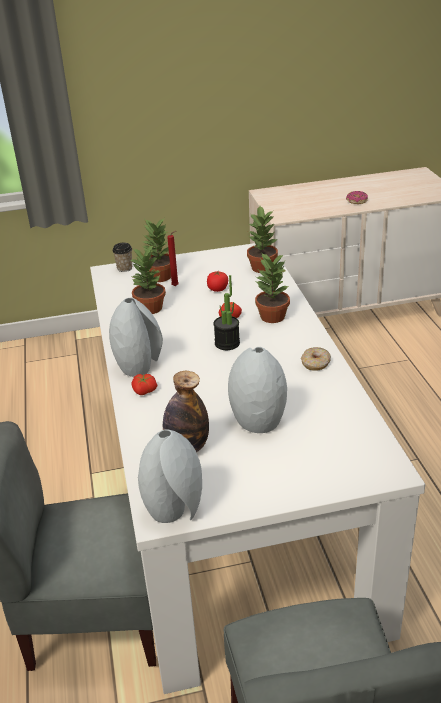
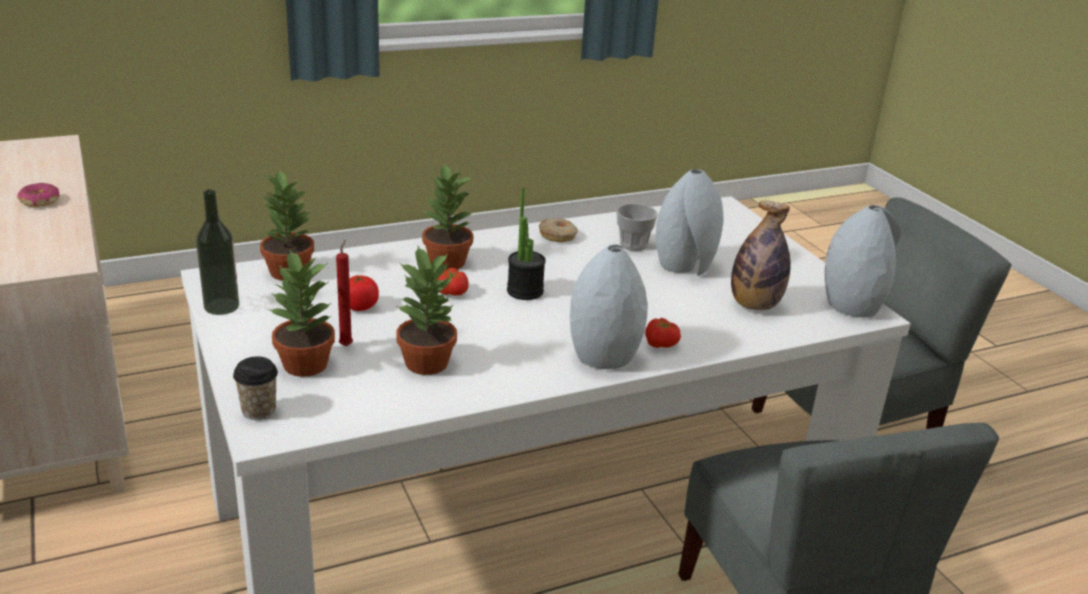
camera: 105 degrees left, 5 degrees down
none -> bottle [196,189,239,315]
none -> cup [616,204,657,251]

